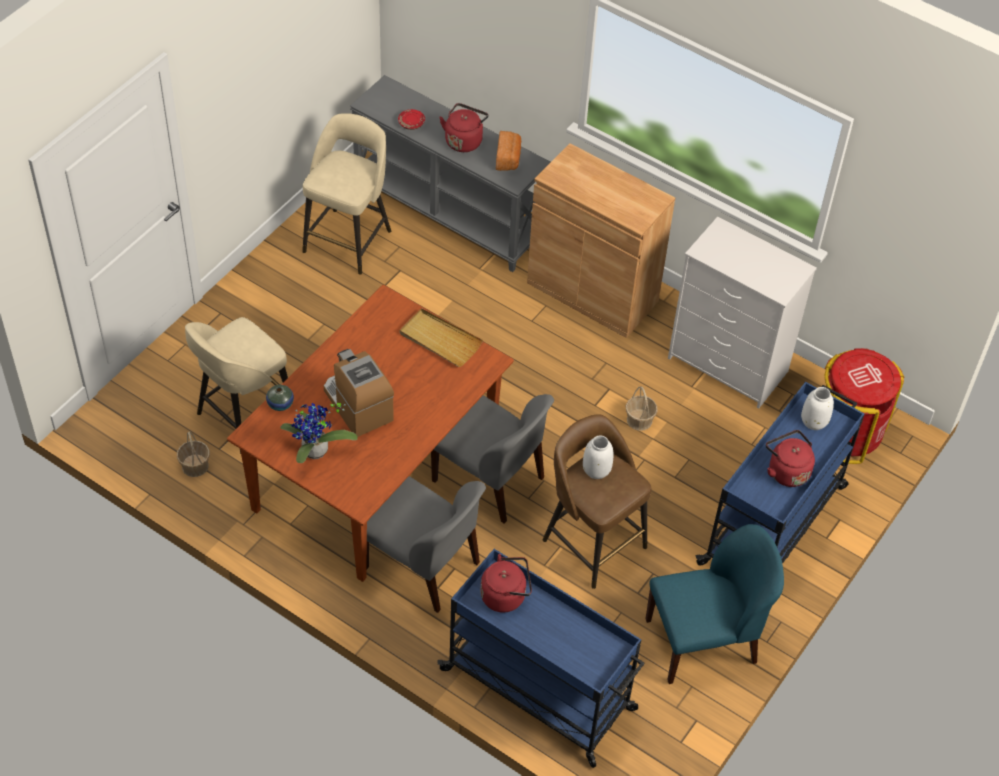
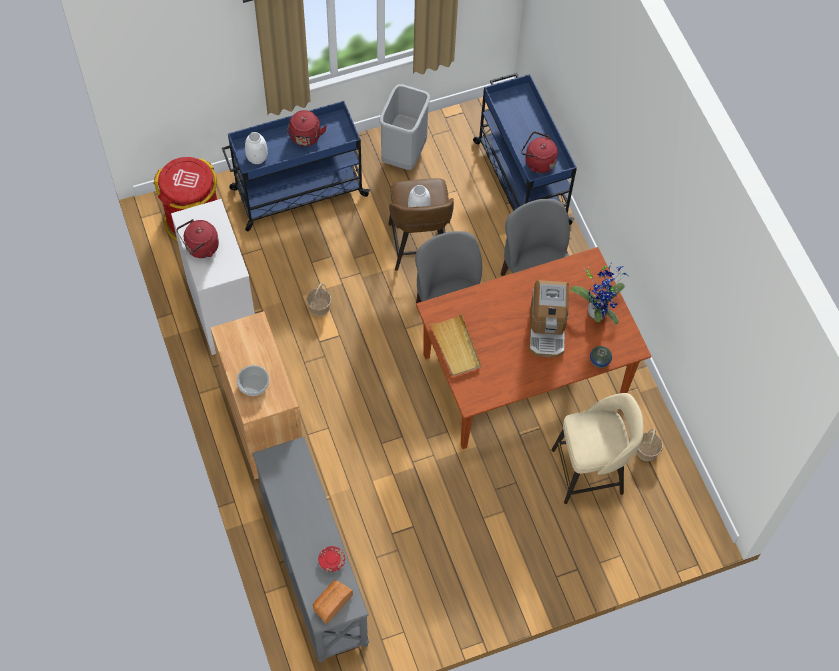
camera: 145 degrees left, 10 degrees up
beige stool [302,113,391,275] -> none
red kettle [439,103,488,152] -> red kettle moved to [177,219,219,258]
bread [496,131,521,171] -> bread moved to [313,581,353,624]
blue chair [646,524,784,684] -> grey trash can [379,84,430,170]
none -> bowl [237,365,269,396]

